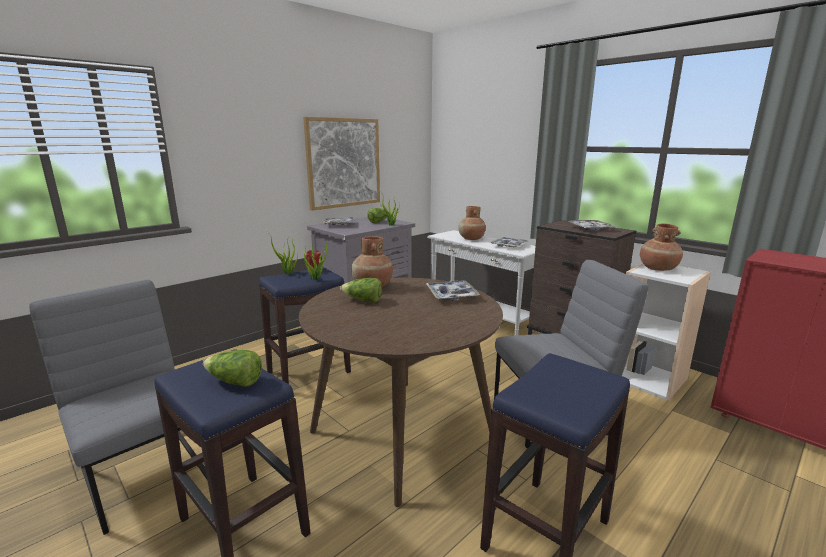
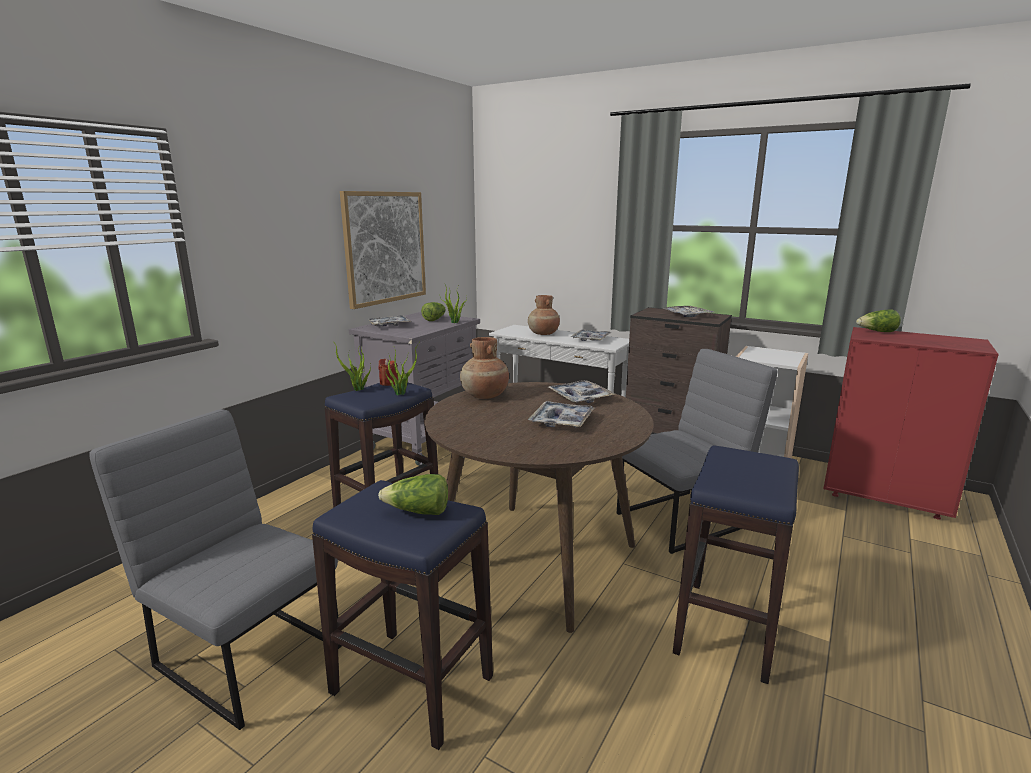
camera: 15 degrees left, 0 degrees up
lettuce [340,278,382,303] -> lettuce moved to [856,310,901,332]
brown vase [640,223,683,271] -> none
none -> tray [528,401,595,428]

